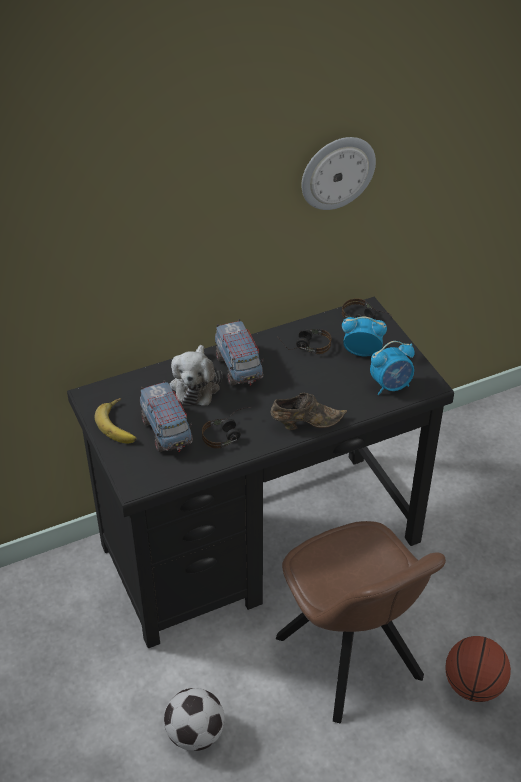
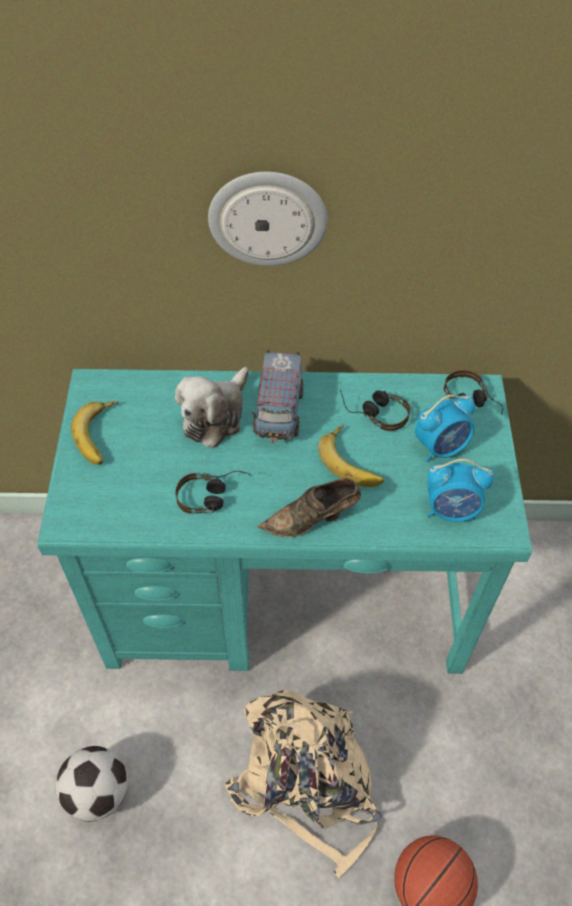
camera: 25 degrees right, 10 degrees up
black desk [67,297,454,648] -> turquoise desk [38,369,532,674]
toy truck [140,380,193,452] -> none
brown shoe [270,393,347,430] -> brown shoe turned 150 degrees clockwise [258,478,361,537]
brown chair [276,521,446,724] -> beige backpack [225,690,381,878]
wall clock [301,137,376,210] -> wall clock moved to [208,172,328,266]
alarm clock [342,316,387,357] -> alarm clock turned 120 degrees clockwise [415,395,475,462]
none -> banana [318,425,384,487]

